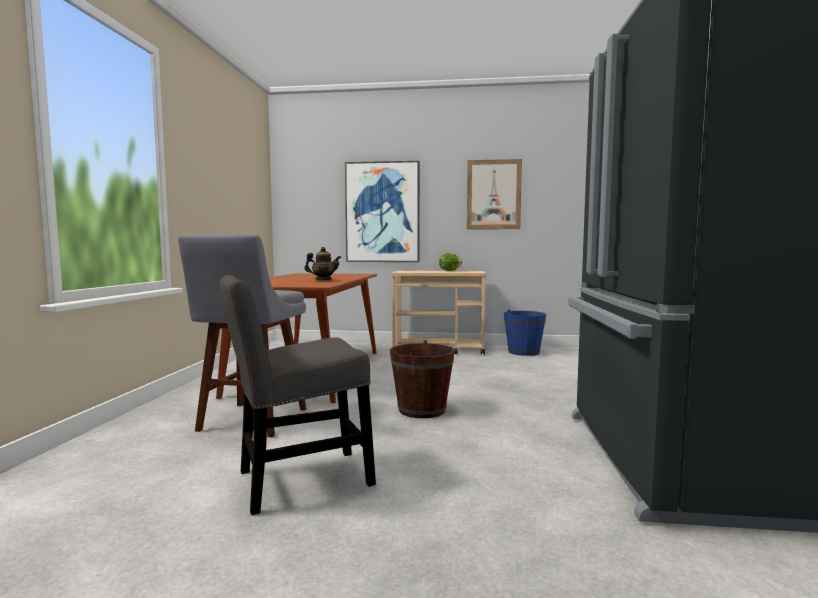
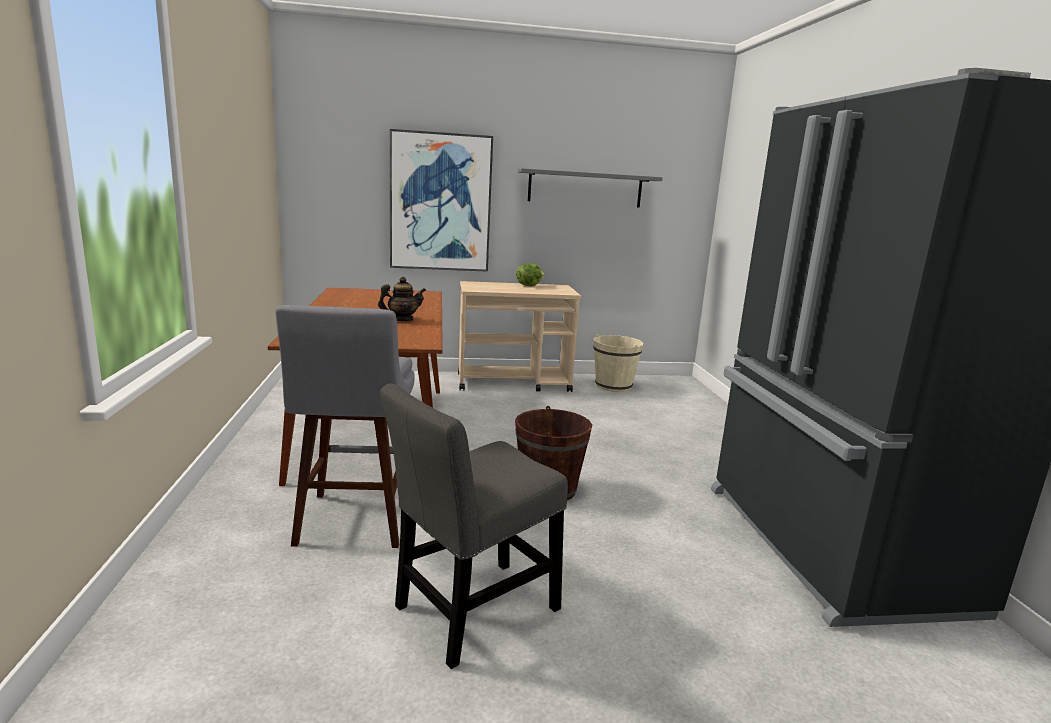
camera: 15 degrees left, 10 degrees up
picture [467,159,522,230] -> grey shelf [518,168,663,208]
blue bucket [504,309,546,356] -> beige bucket [593,334,643,392]

